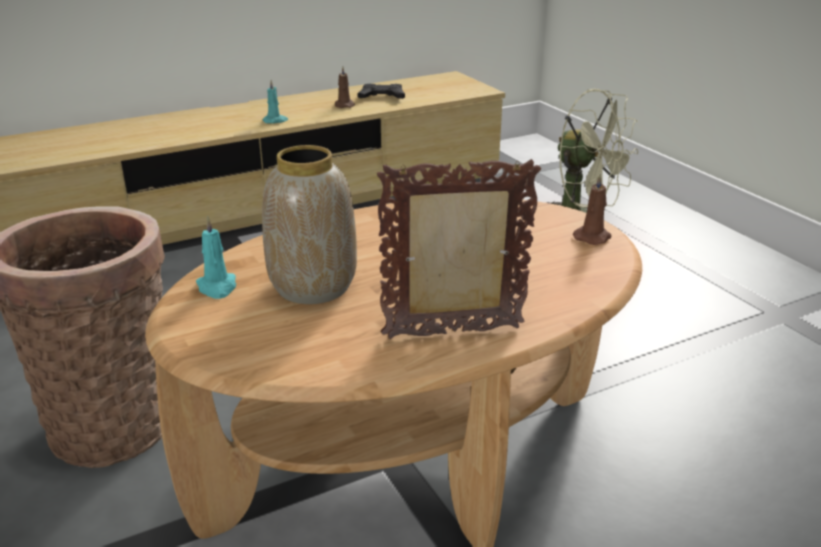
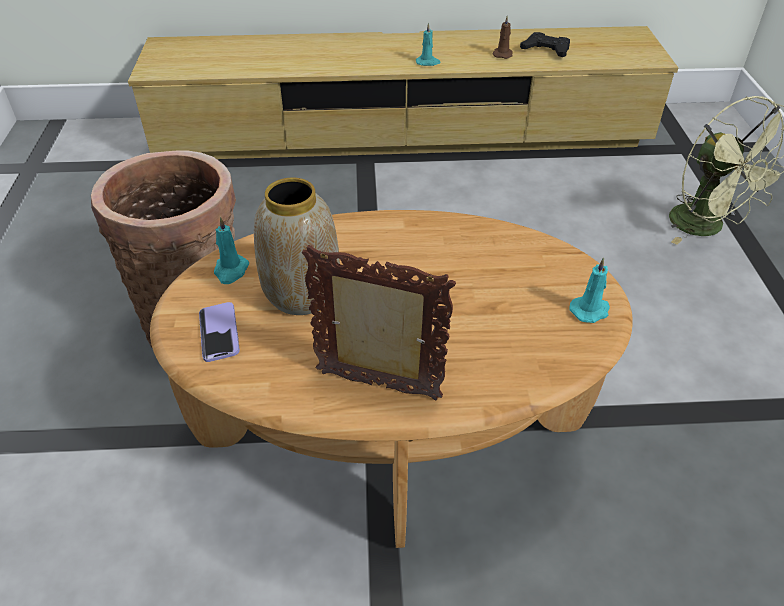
camera: 25 degrees right, 15 degrees up
brown candle [573,173,612,245] -> turquoise candle [569,257,610,323]
none -> phone [199,302,240,362]

